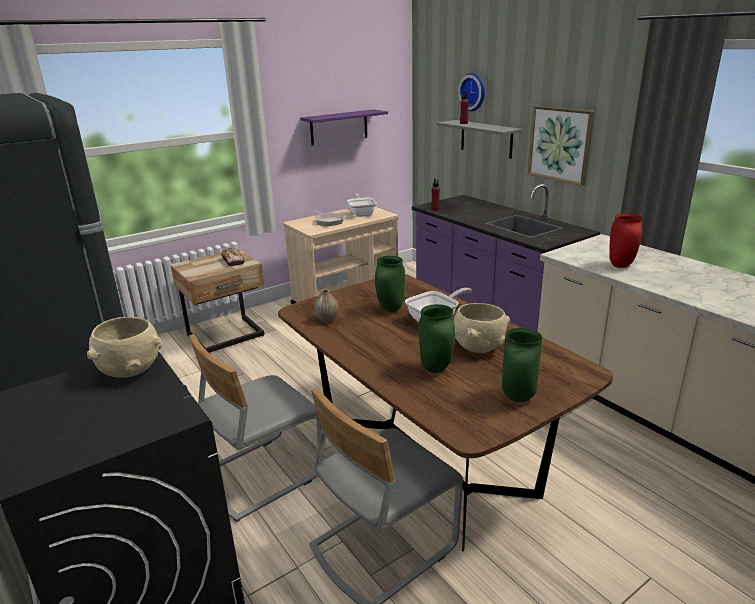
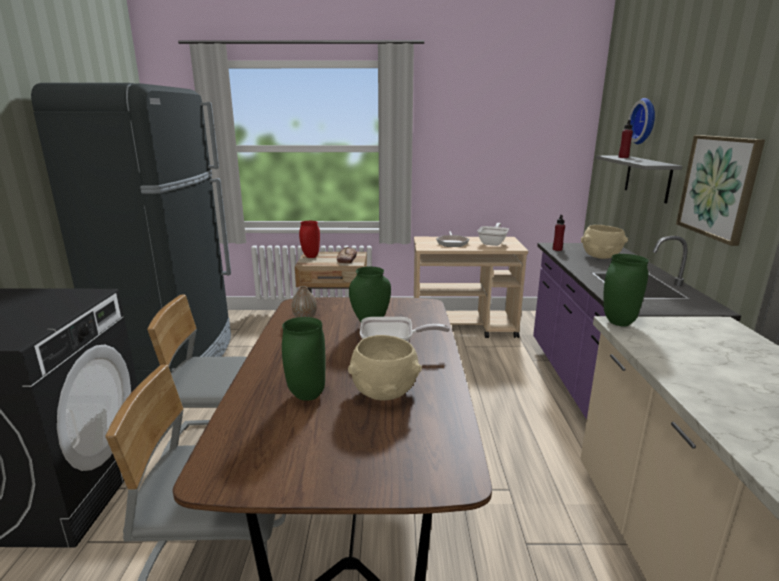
camera: 35 degrees right, 5 degrees down
beige bowl [87,317,161,378] -> beige bowl moved to [581,225,628,259]
purple shelf [300,109,388,146] -> none
green vase [502,328,542,402] -> green vase moved to [603,254,649,327]
red vase [609,213,642,268] -> red vase moved to [299,221,320,258]

